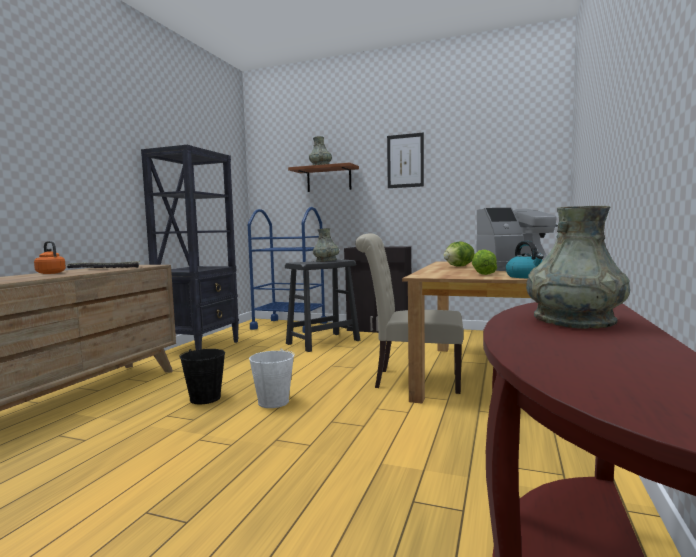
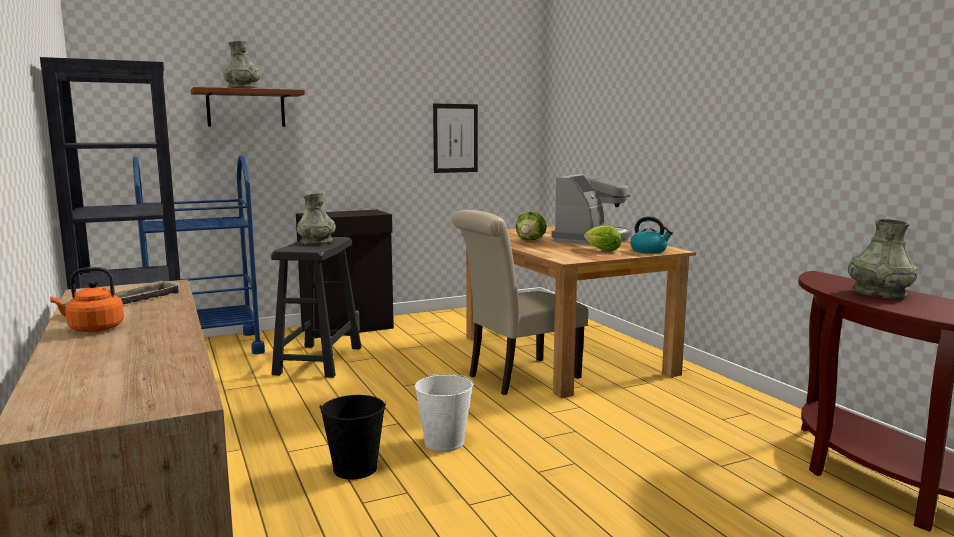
camera: 45 degrees left, 5 degrees up
picture [387,133,424,188] -> picture moved to [433,104,478,173]

